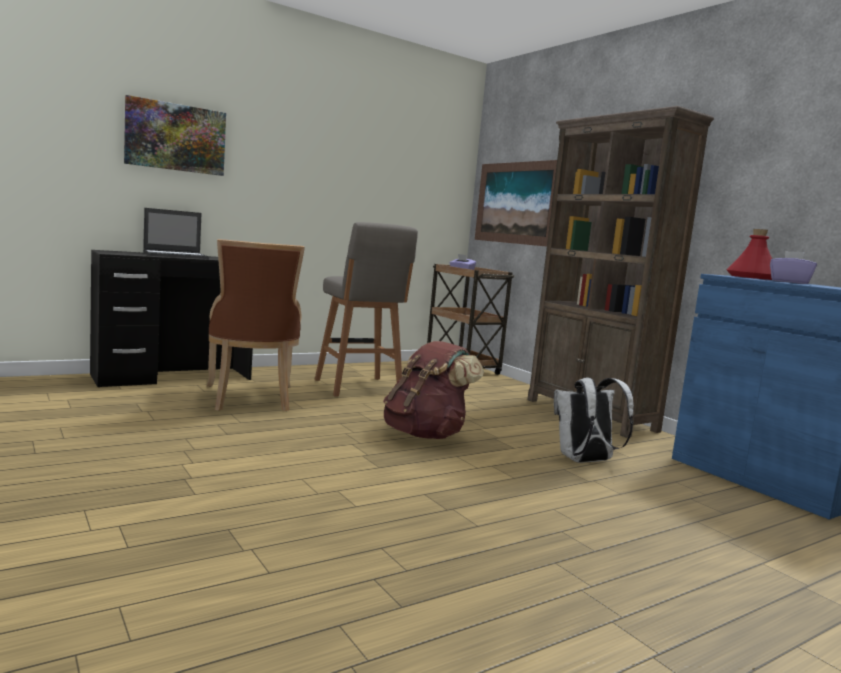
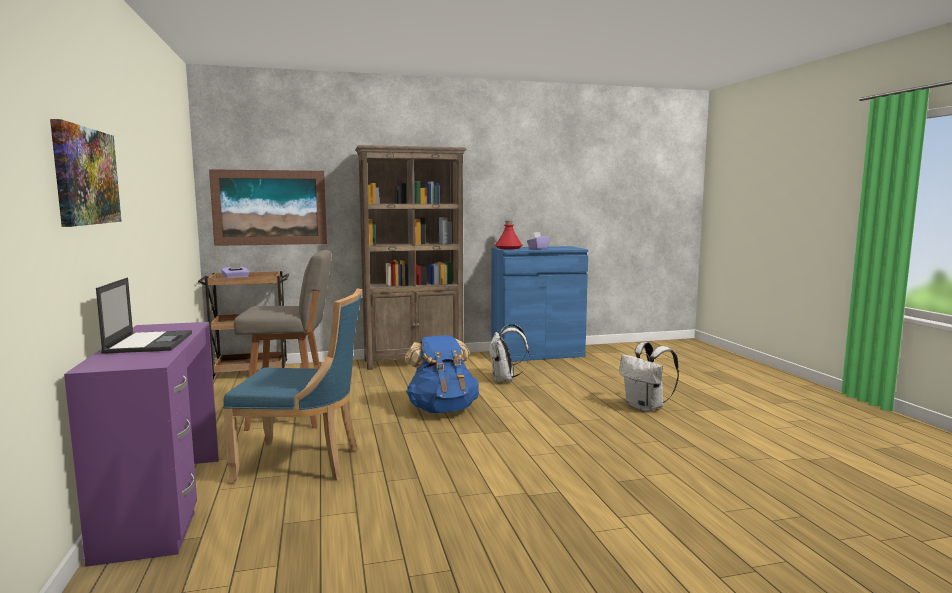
camera: 70 degrees left, 0 degrees up
black desk [90,250,253,387] -> purple desk [64,322,219,567]
brown chair [207,239,305,411] -> blue chair [223,288,362,484]
brown backpack [383,341,484,439] -> blue backpack [404,335,479,413]
none -> white backpack [619,342,679,412]

